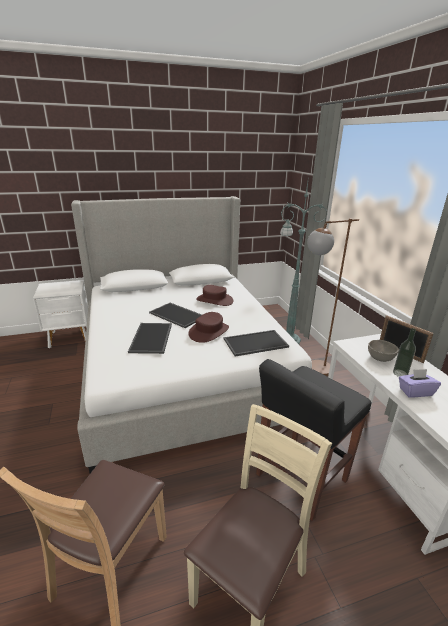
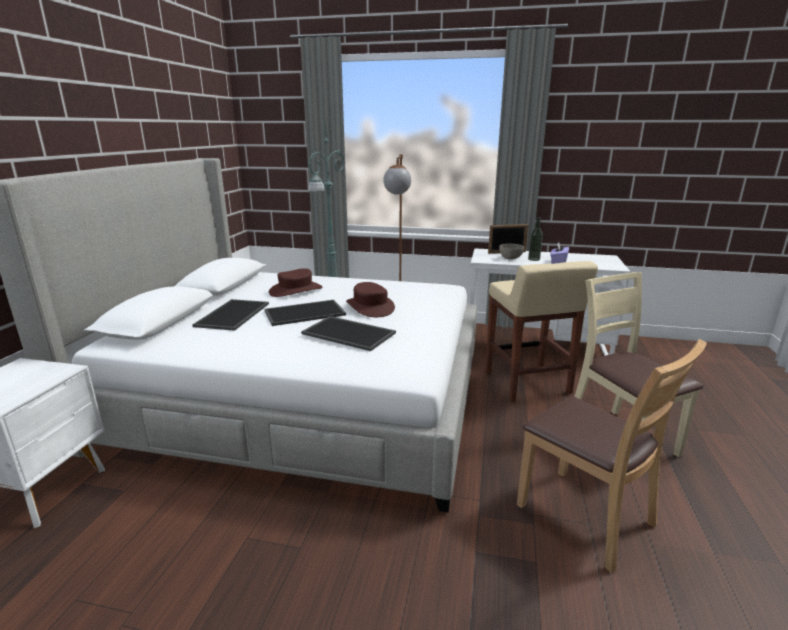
camera: 60 degrees left, 5 degrees down
tray [224,330,289,356] -> tray moved to [192,299,269,331]
black stool [256,359,372,521] -> beige stool [486,261,598,401]

